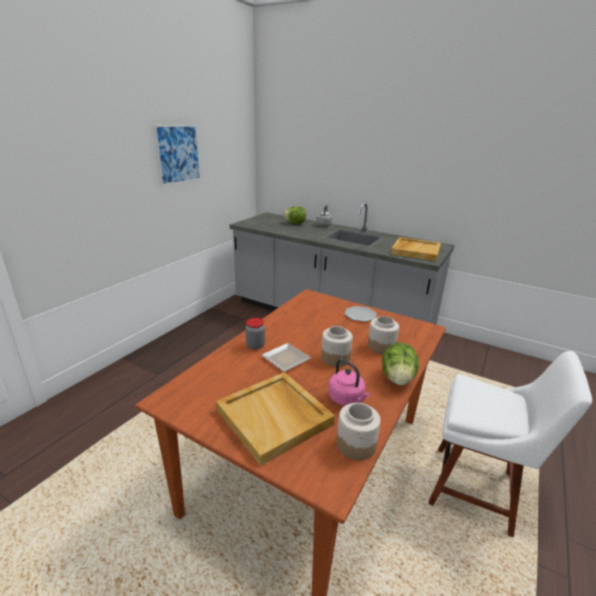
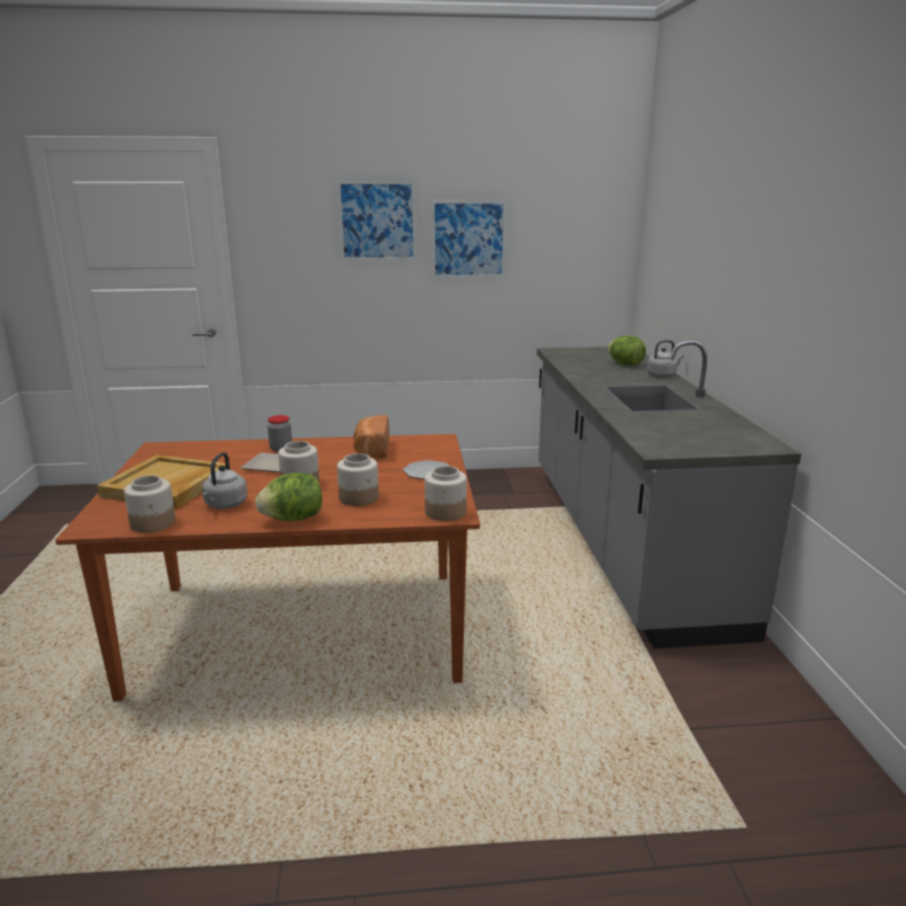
camera: 55 degrees right, 5 degrees down
pink kettle [328,359,370,406] -> grey kettle [202,452,248,509]
beige tray [391,237,441,261] -> none
white chair [428,351,592,537] -> none
none -> picture [338,181,416,260]
none -> bread [353,415,389,459]
none -> jar [425,466,467,521]

